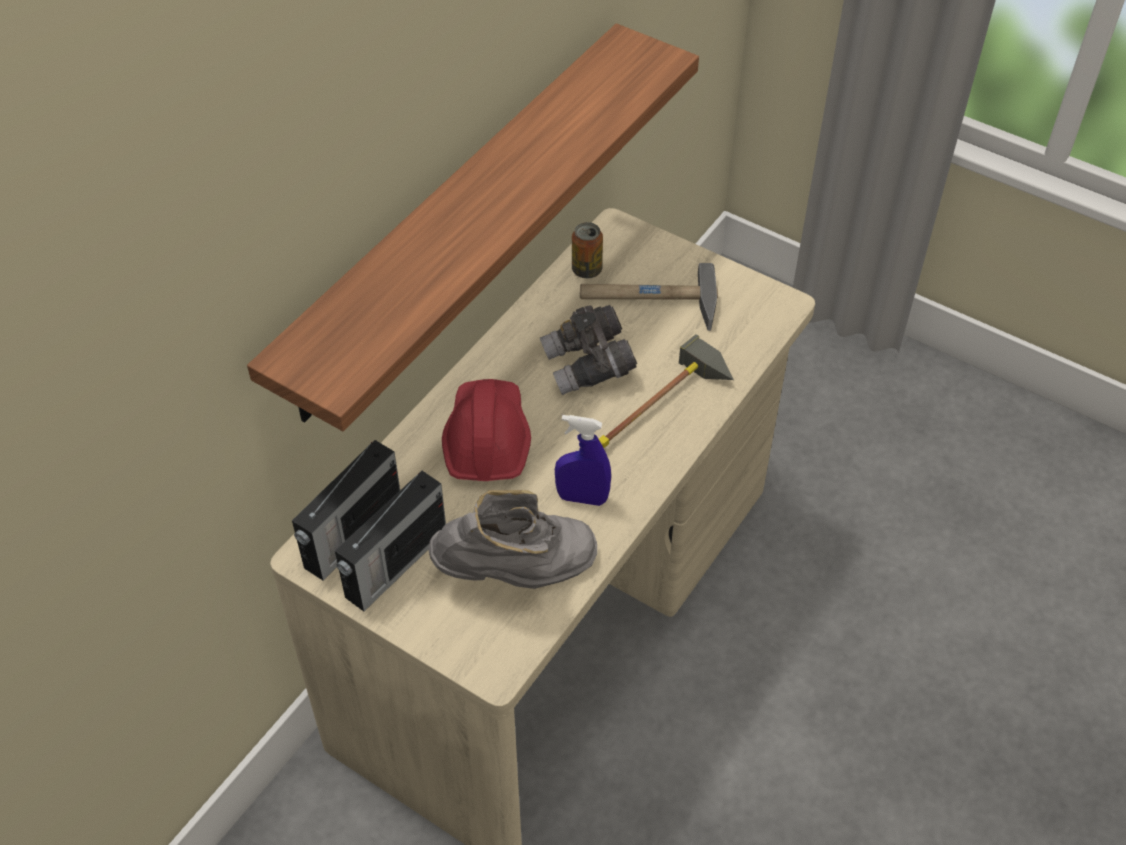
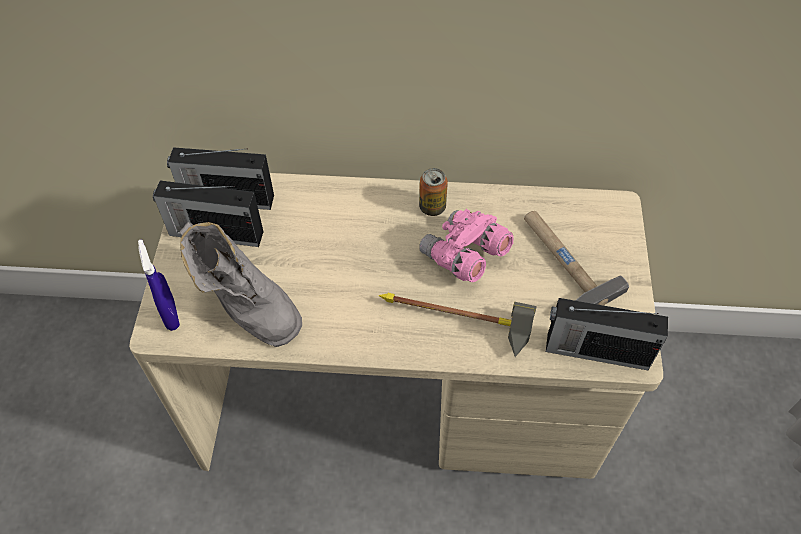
camera: 60 degrees right, 5 degrees up
shelf [247,23,699,431] -> none
red hard hat [442,379,531,481] -> none
grey binoculars [540,305,637,395] -> pink binoculars [419,209,514,282]
blue spray bottle [555,415,611,506] -> blue spray bottle moved to [138,240,180,331]
can [572,222,603,278] -> can moved to [419,168,448,216]
none -> radio [546,298,668,370]

